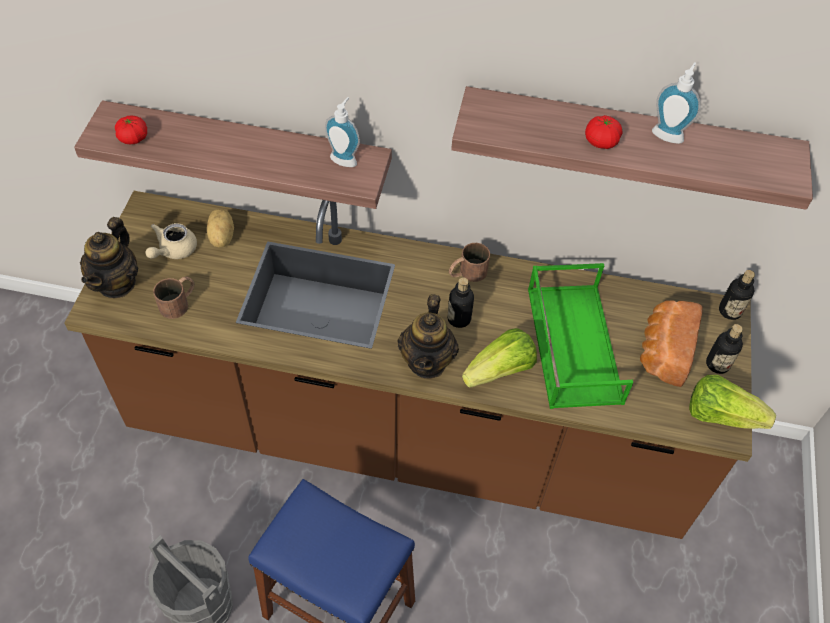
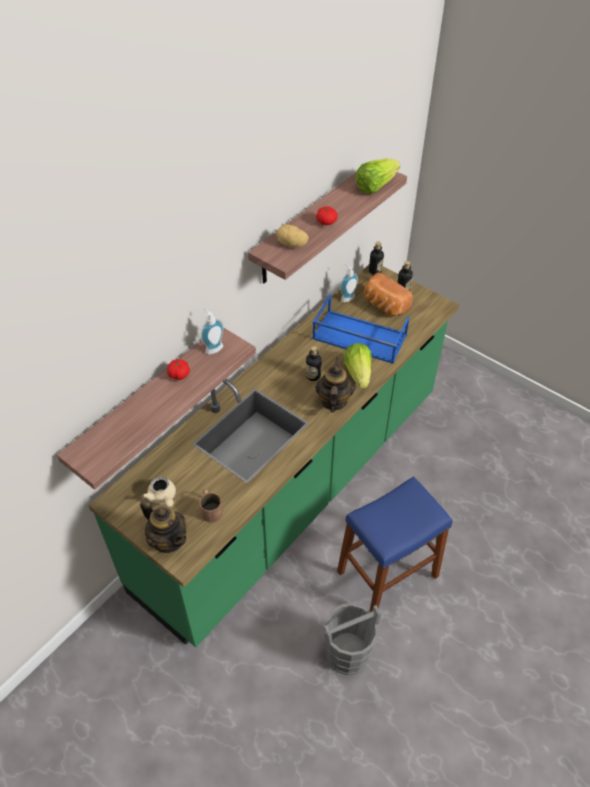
camera: 60 degrees left, 5 degrees down
brown counter [64,191,752,539] -> green counter [88,265,459,648]
tomato [115,116,147,144] -> tomato moved to [167,359,190,380]
potato [207,209,234,247] -> potato moved to [277,224,309,247]
teapot [397,294,459,379] -> teapot turned 120 degrees counterclockwise [315,357,354,412]
brown mug [449,243,490,282] -> none
green tray [528,263,633,409] -> blue tray [312,294,410,364]
soap dispenser [652,62,701,144] -> soap dispenser moved to [340,263,358,302]
lettuce [689,375,776,429] -> lettuce moved to [356,158,400,194]

